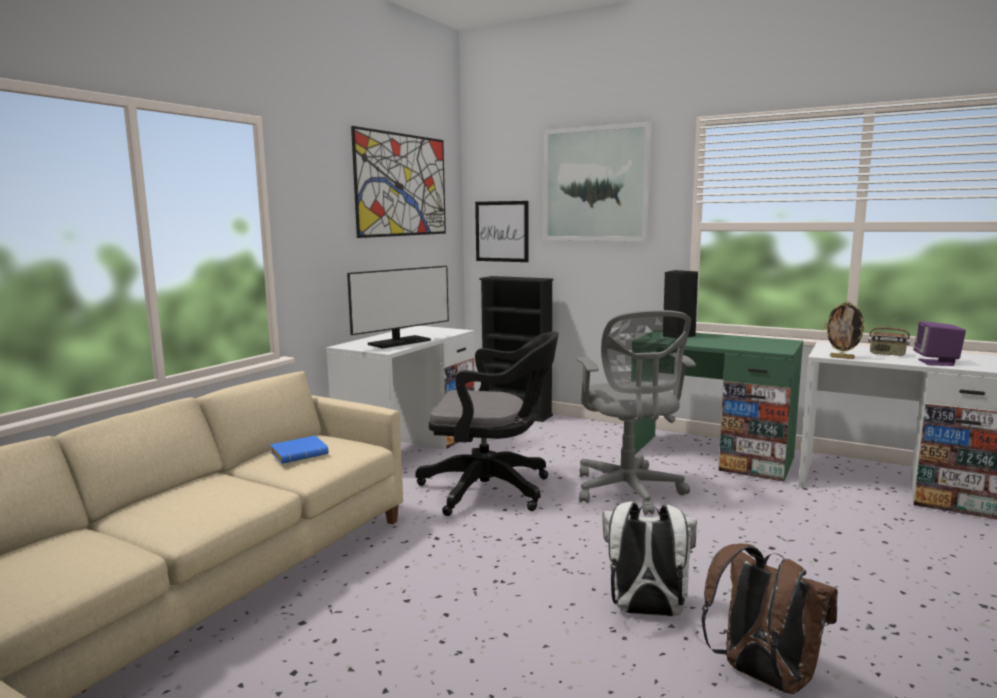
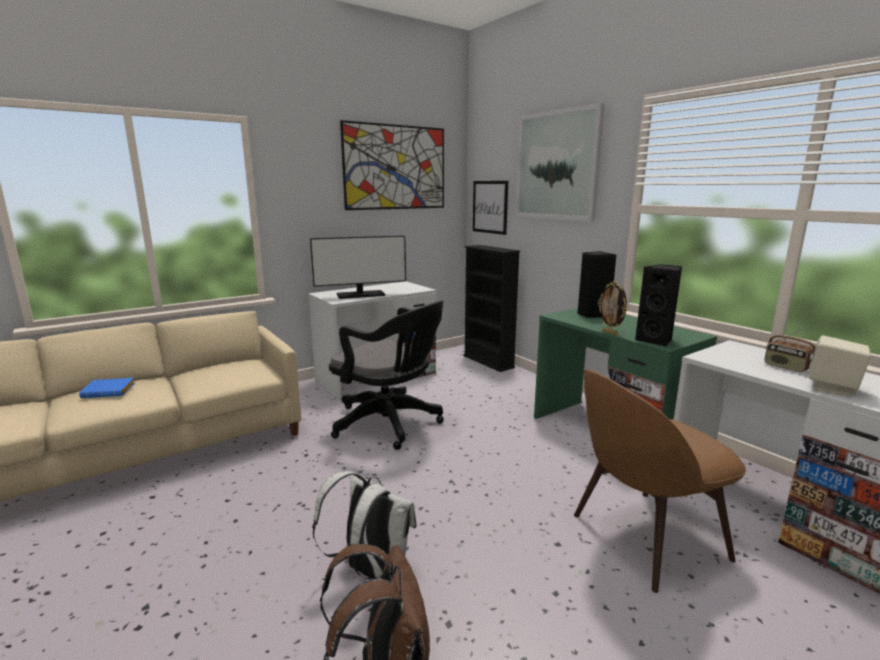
camera: 25 degrees right, 5 degrees up
blue book [270,436,328,464] -> blue book moved to [79,378,135,398]
grey office chair [576,310,696,515] -> none
picture frame [824,301,867,359] -> picture frame moved to [598,281,628,335]
purple speaker [913,321,966,366] -> beige speaker [808,335,871,397]
none -> brown chair [574,369,746,593]
none -> black speaker [635,264,682,347]

